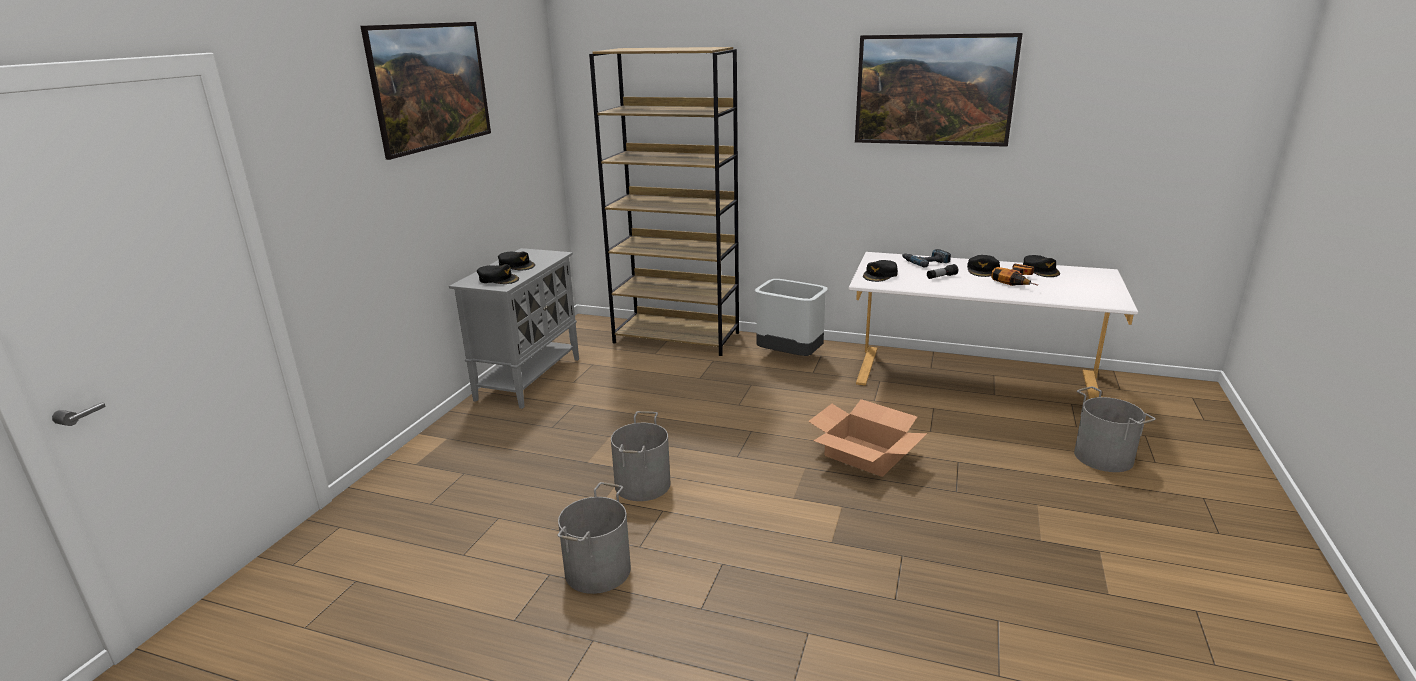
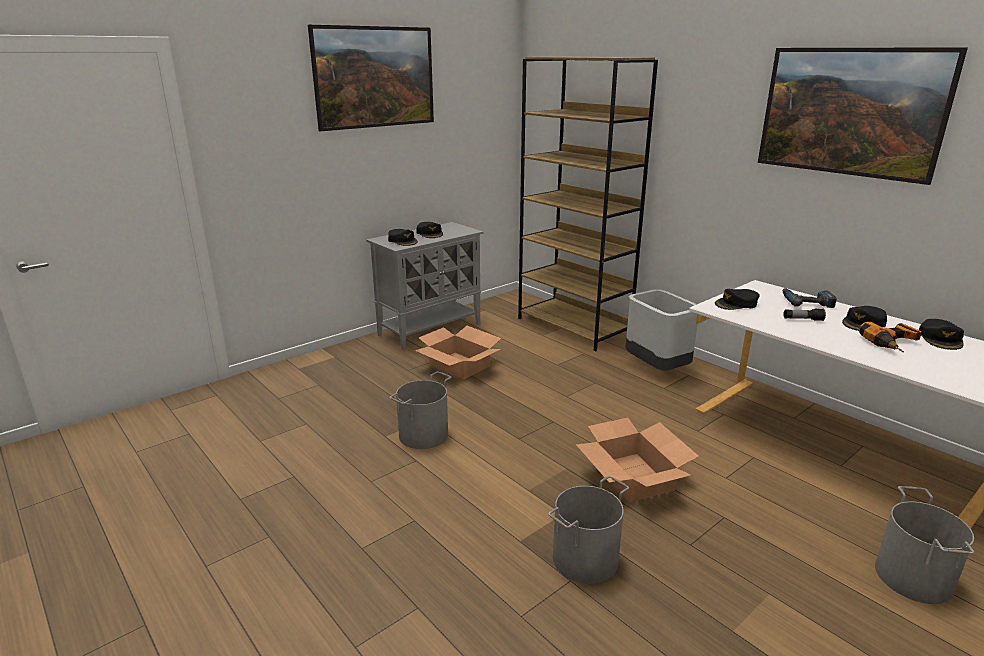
camera: 30 degrees right, 0 degrees up
grey bucket [558,482,631,594] -> grey bucket moved to [548,476,629,584]
none -> cardboard box [415,326,501,380]

